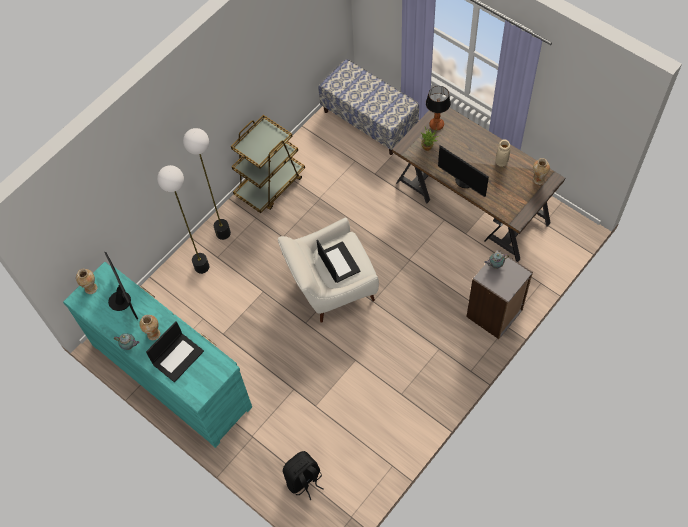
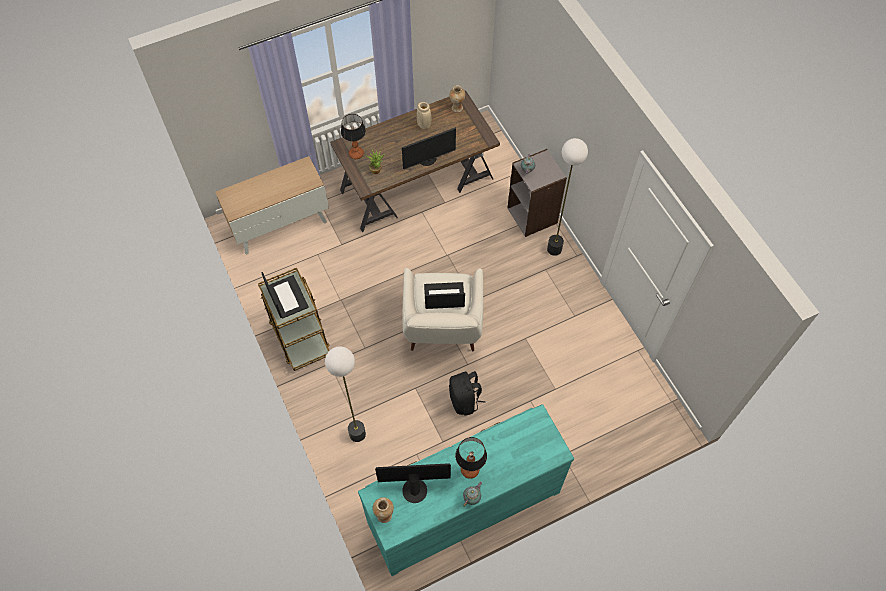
camera: 70 degrees left, 0 degrees up
vase [139,315,160,340] -> table lamp [455,437,487,479]
laptop [146,321,204,382] -> laptop moved to [261,272,309,319]
floor lamp [183,128,231,240] -> floor lamp moved to [547,138,588,256]
black backpack [283,451,323,500] -> black backpack moved to [449,371,486,416]
bench [318,59,419,155] -> cabinet [215,156,329,255]

